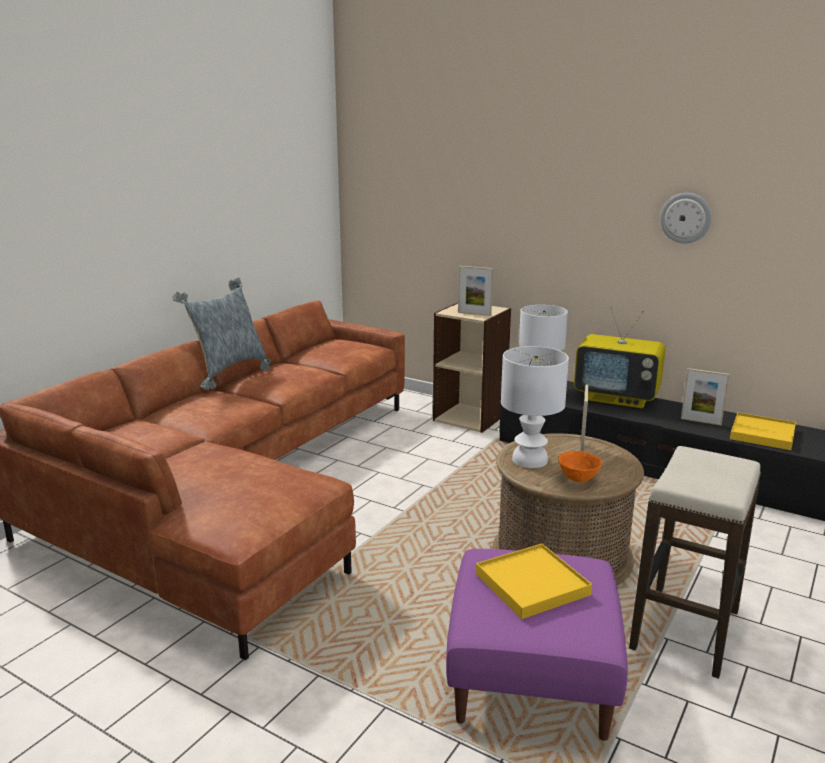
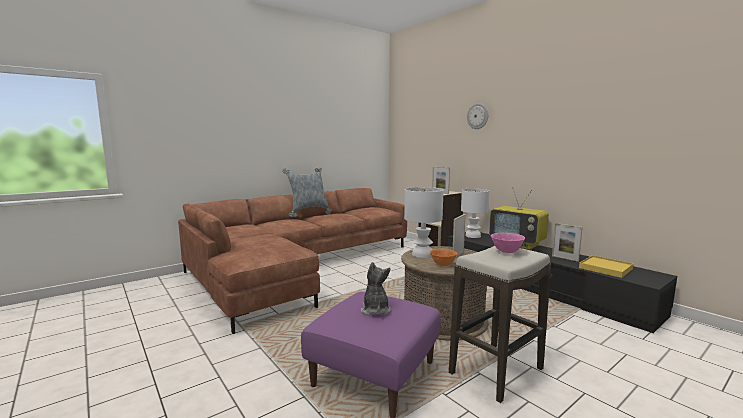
camera: 20 degrees right, 10 degrees down
yellow tray [476,544,592,619] -> plush toy [360,262,391,316]
wall clock [660,193,712,244] -> wall clock moved to [467,103,488,129]
none -> pink bowl [491,233,525,253]

